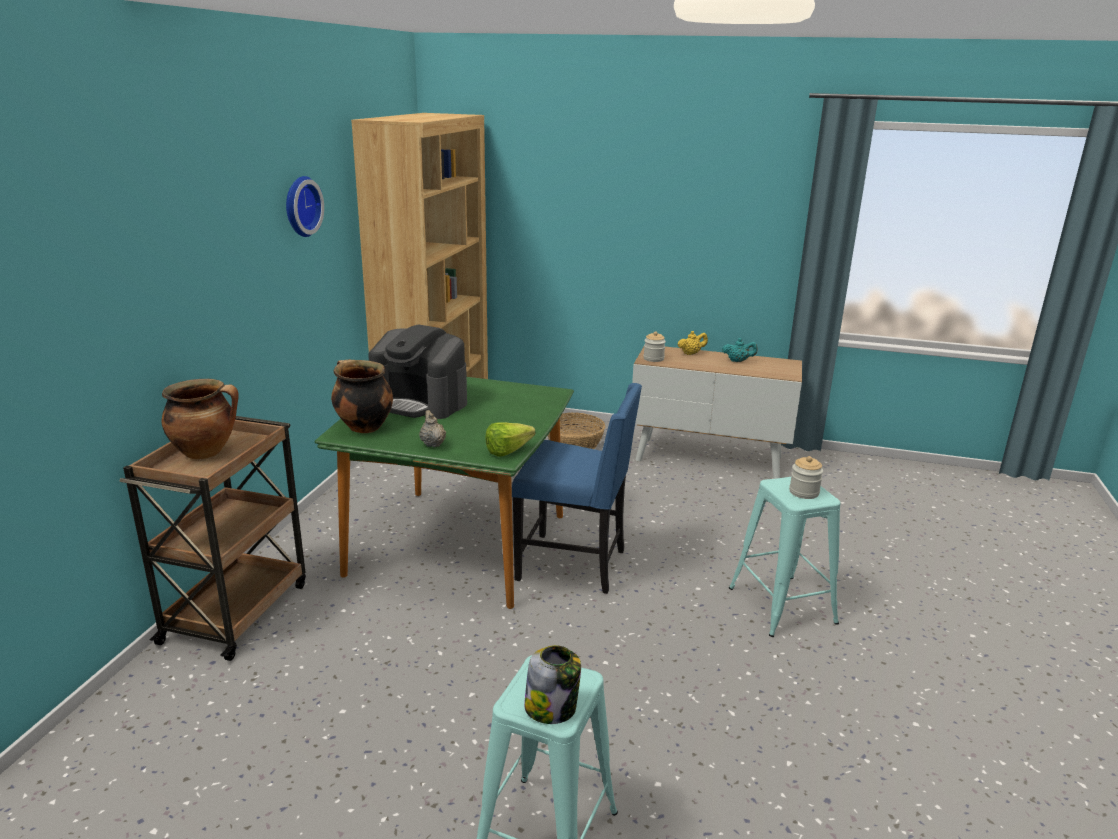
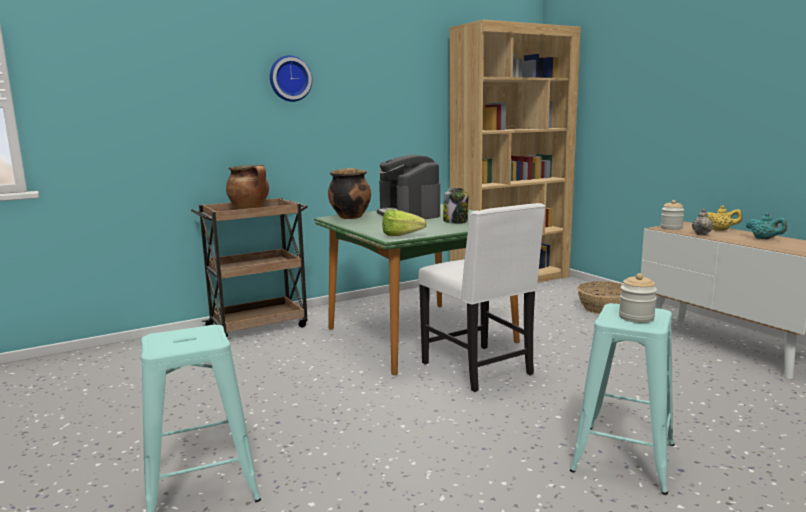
camera: 45 degrees right, 10 degrees down
wall clock [286,176,324,237] -> wall clock moved to [270,55,312,102]
beige teapot [419,410,446,447] -> beige teapot moved to [692,209,714,235]
blue chair [512,383,642,594] -> white chair [418,203,546,392]
jar [524,645,581,724] -> jar moved to [443,188,468,224]

